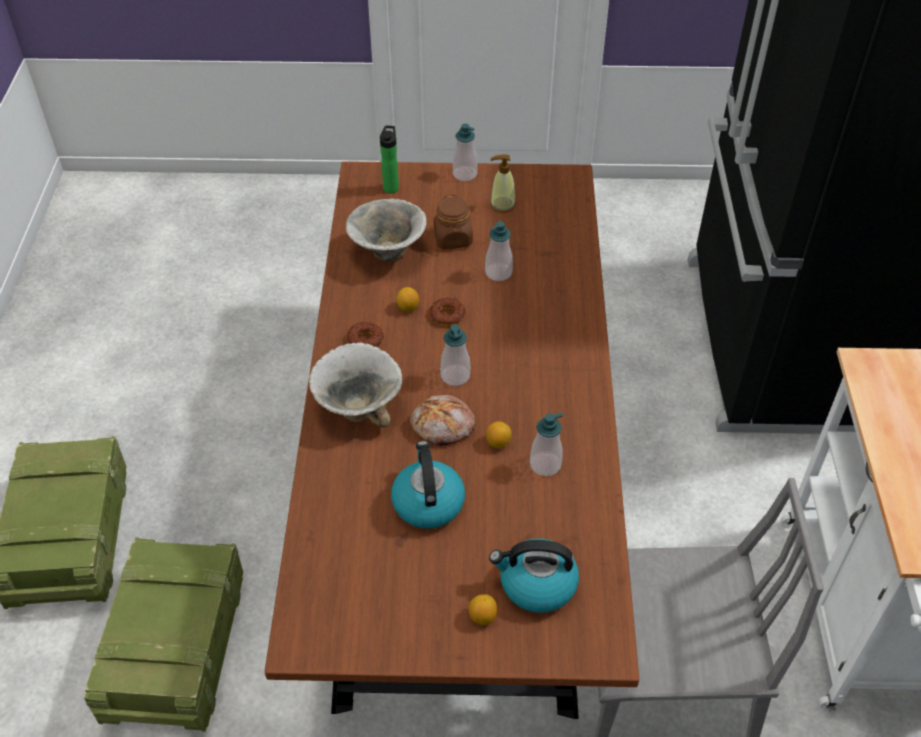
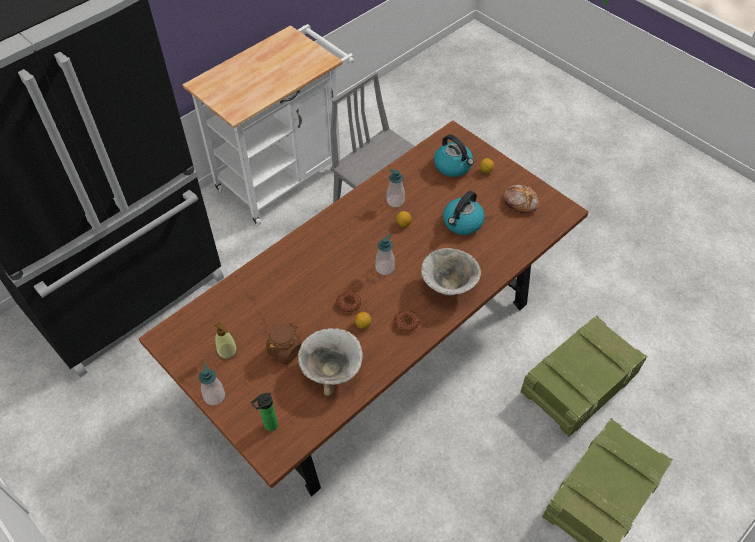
camera: 135 degrees left, 5 degrees up
bread [410,395,476,446] -> bread moved to [503,185,539,213]
soap dispenser [485,221,513,281] -> none

